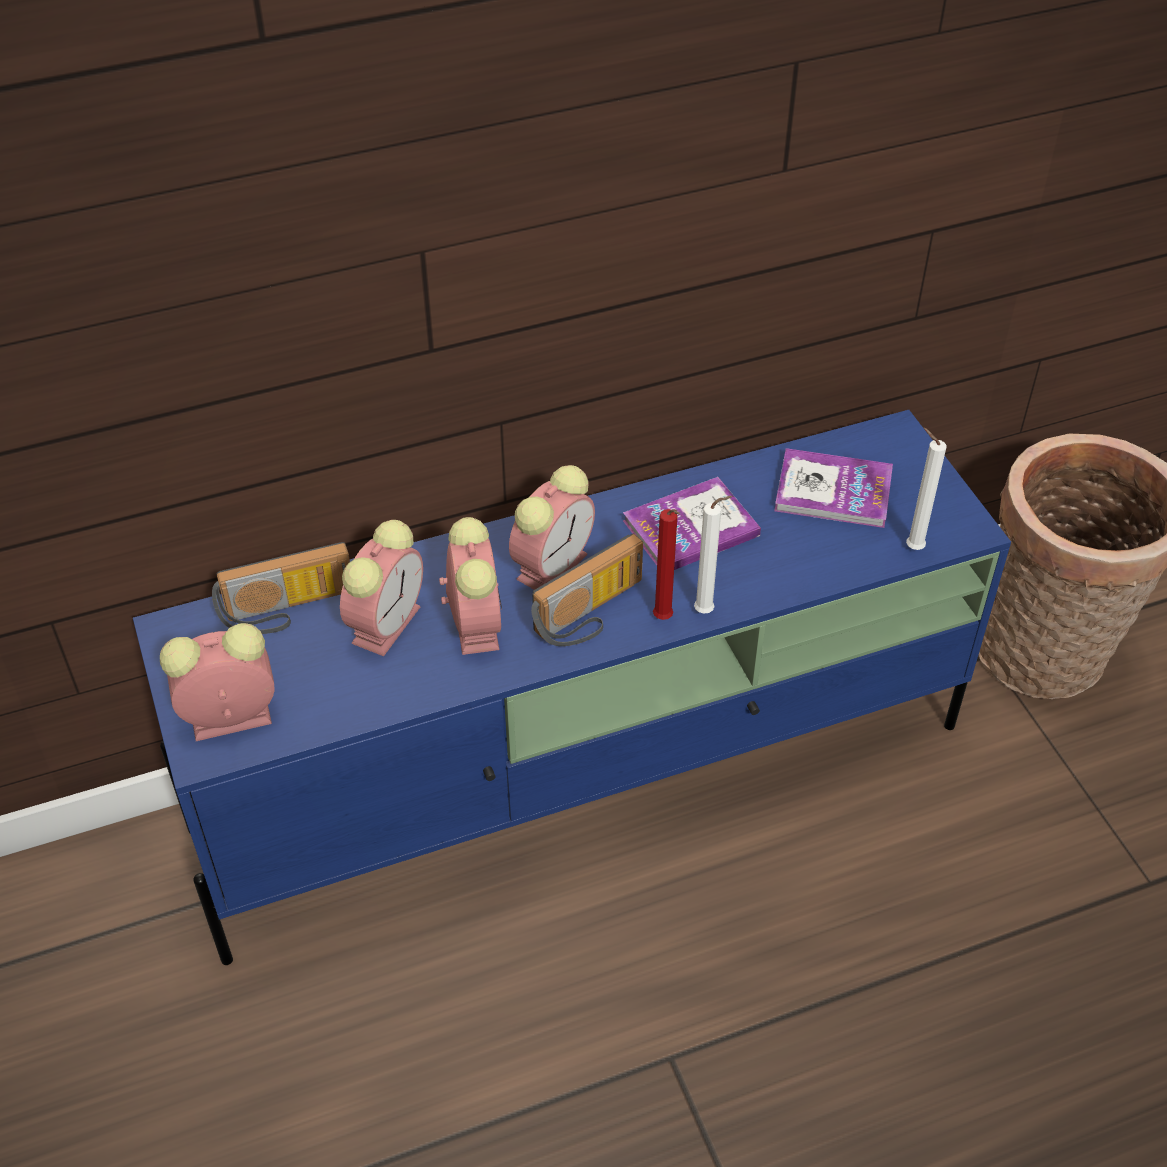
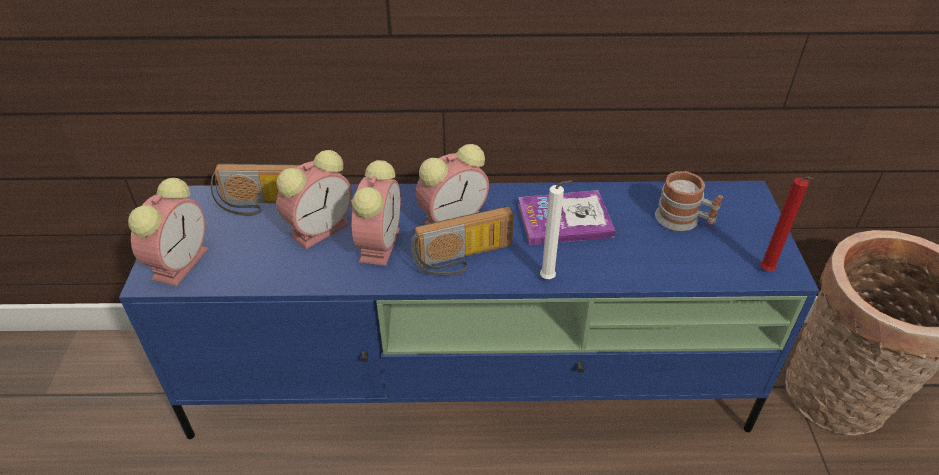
camera: 20 degrees right, 5 degrees down
alarm clock [160,623,275,741] -> alarm clock turned 105 degrees clockwise [128,178,208,286]
red candle [653,509,680,620] -> red candle moved to [760,177,814,271]
book [774,448,893,528] -> mug [655,171,723,231]
white candle [906,428,947,550] -> none

